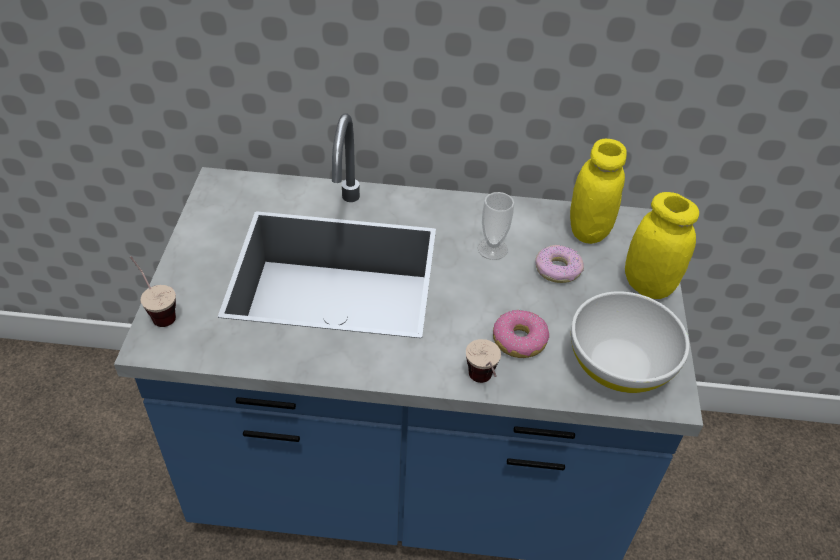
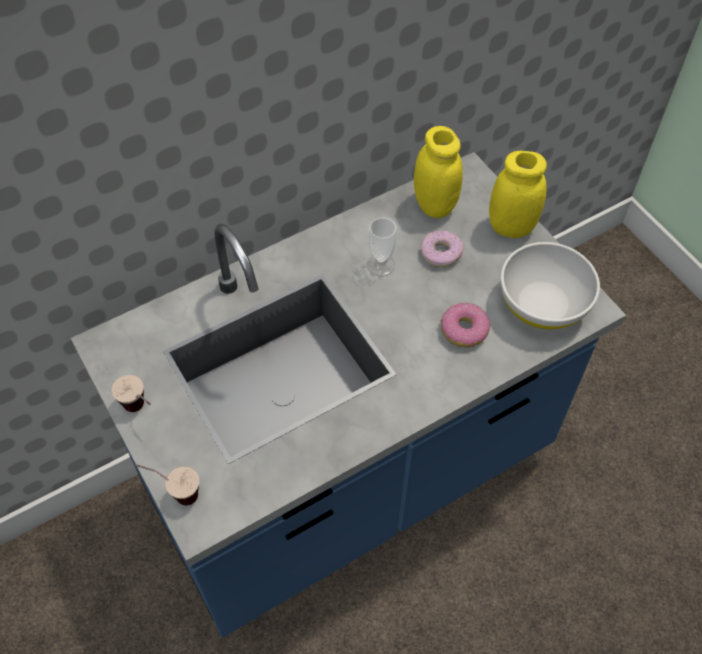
camera: 35 degrees left, 10 degrees up
cup [466,339,501,383] -> cup moved to [112,375,151,412]

